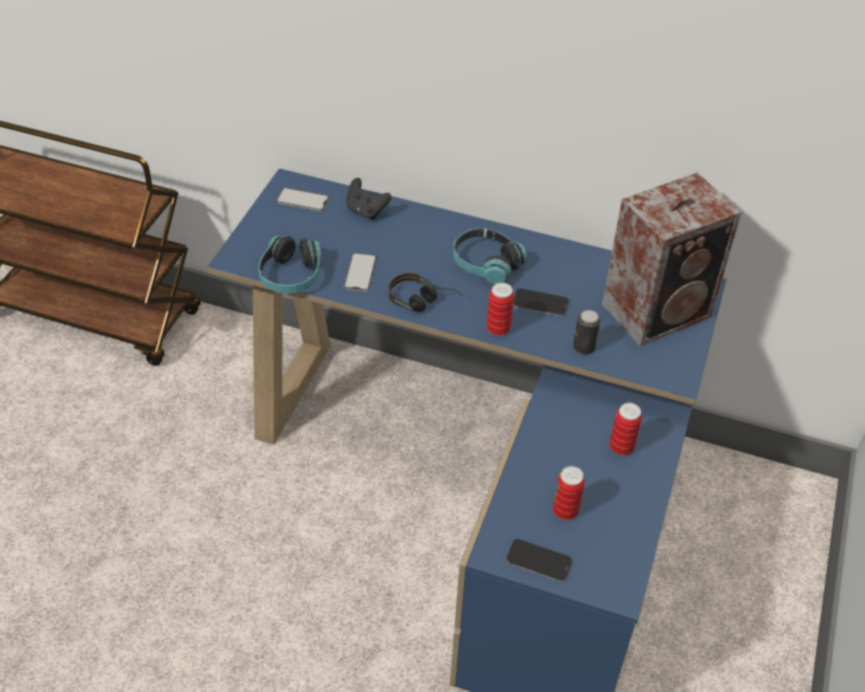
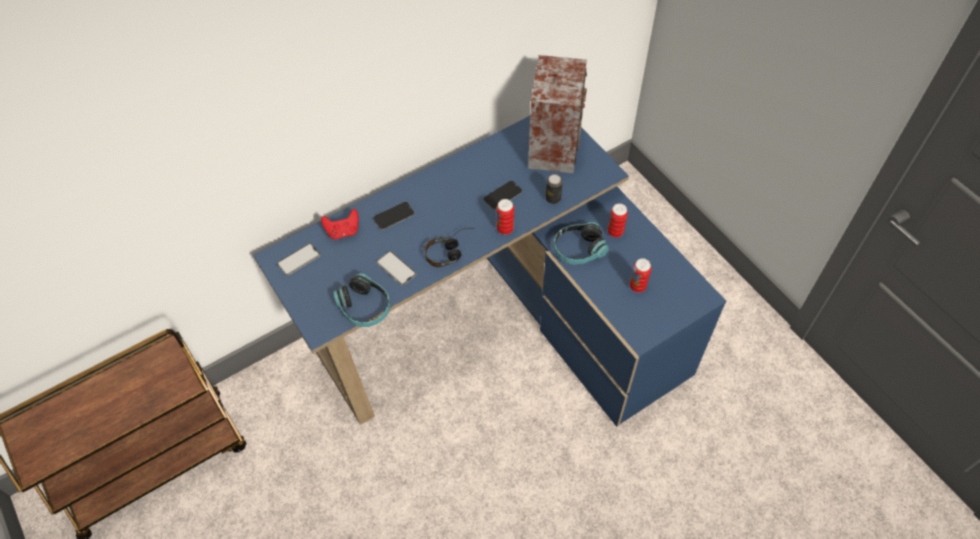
camera: 50 degrees left, 10 degrees up
black game controller [346,178,391,220] -> red game controller [321,209,359,239]
headphones [453,228,527,284] -> headphones moved to [554,222,609,265]
phone [506,539,572,582] -> phone moved to [373,202,414,230]

